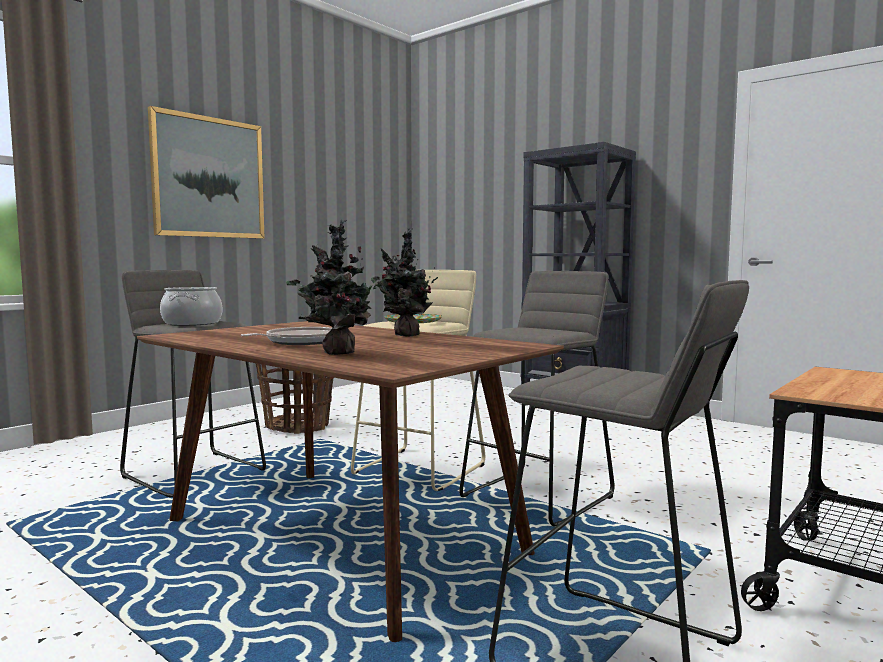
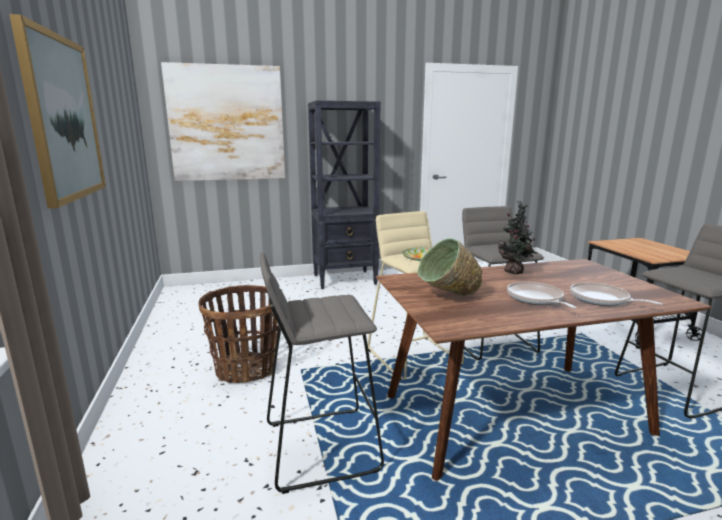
camera: 55 degrees left, 10 degrees up
cooking pot [160,287,222,326] -> none
potted plant [286,220,384,355] -> frying pan [570,282,663,306]
none -> picture [161,62,285,181]
none -> green bowl [417,238,482,296]

